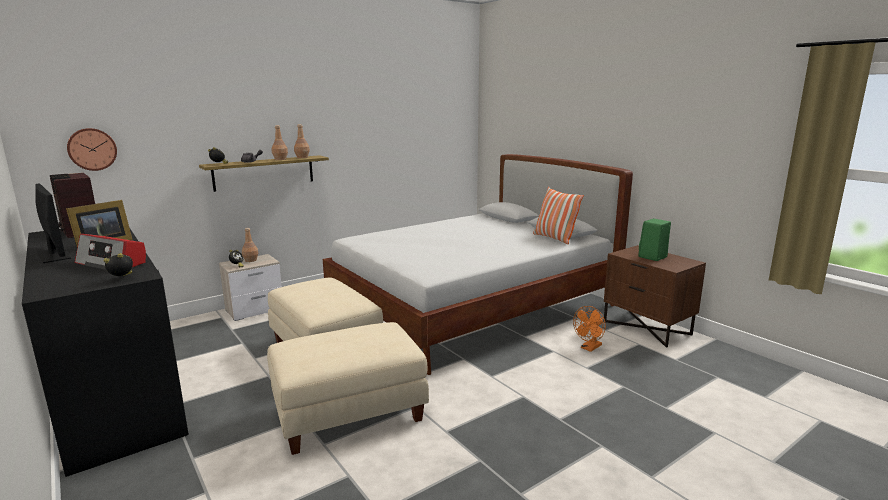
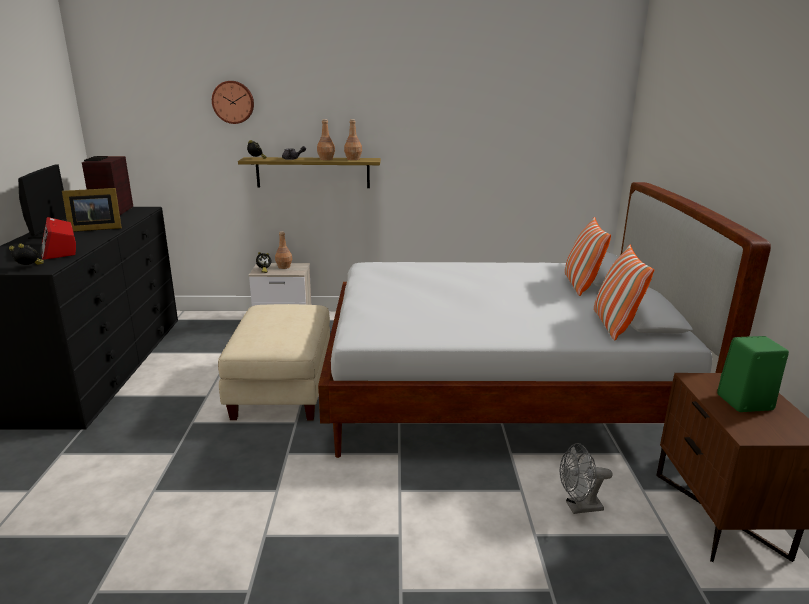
camera: 35 degrees right, 5 degrees up
wall clock [67,128,117,171] -> wall clock moved to [212,81,254,124]
beige ottoman [267,322,429,455] -> none
orange fan [573,306,606,352] -> grey fan [560,443,612,514]
none -> pillow [565,217,611,296]

